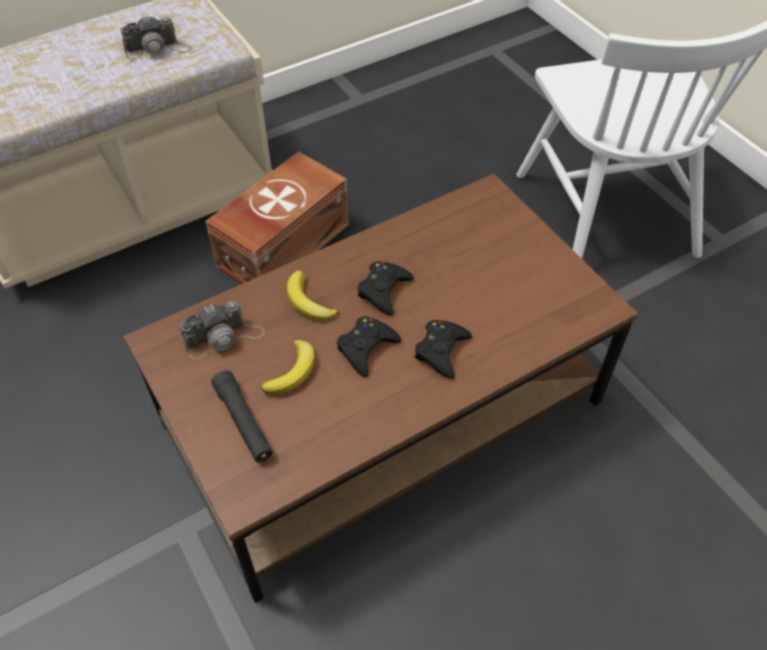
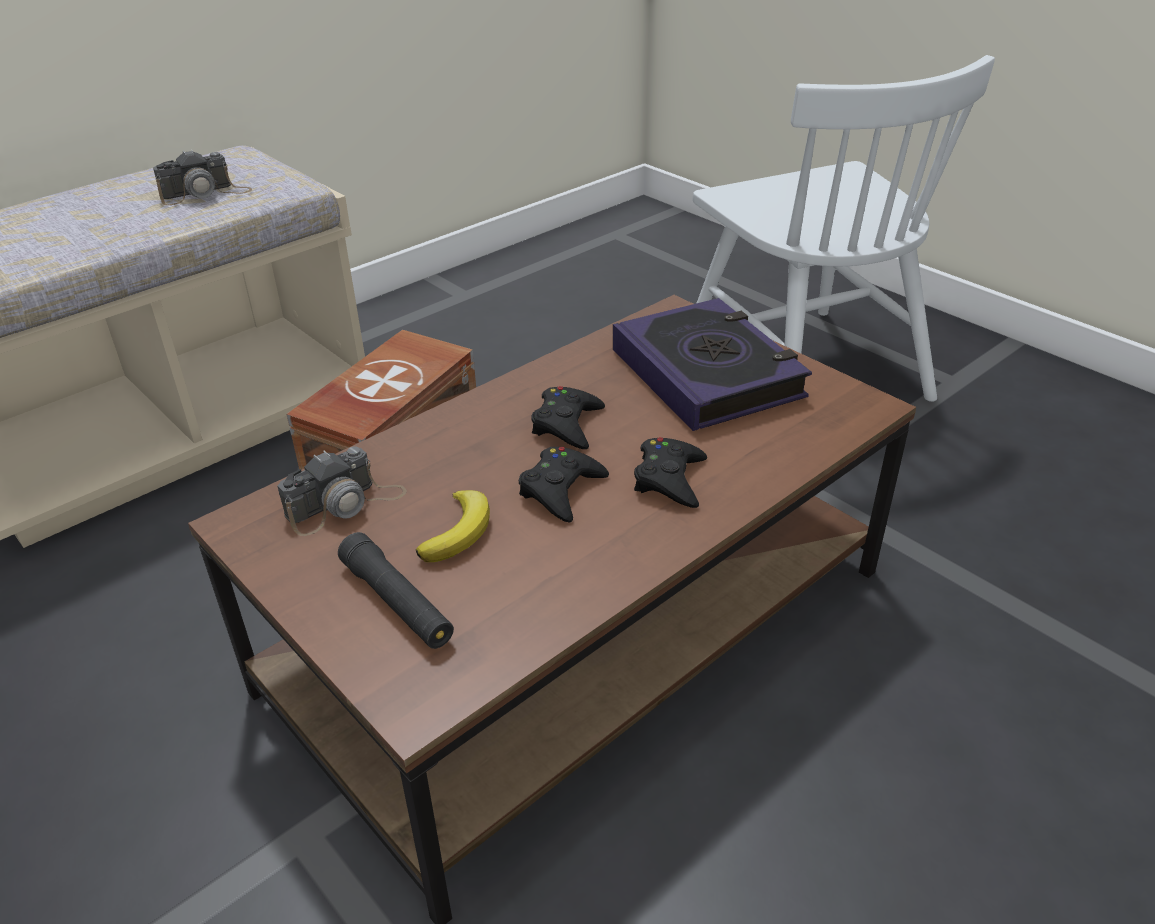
camera: 10 degrees left, 15 degrees down
banana [287,271,339,320] -> none
none -> book [613,298,812,431]

